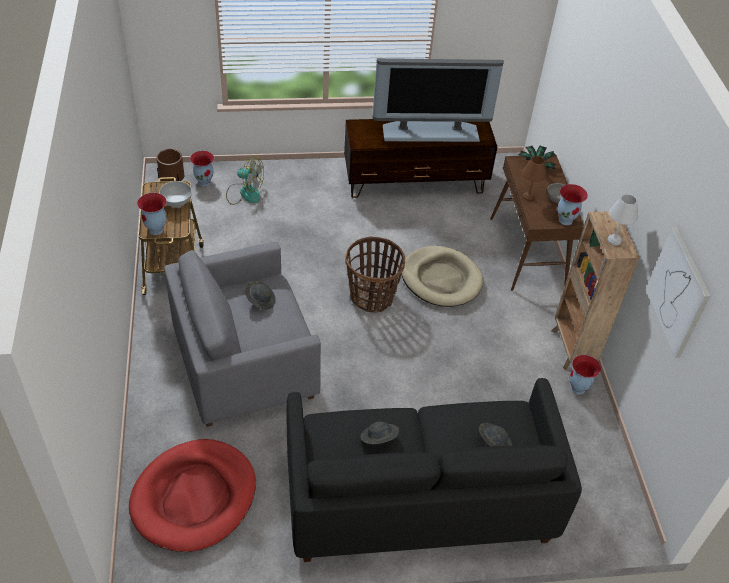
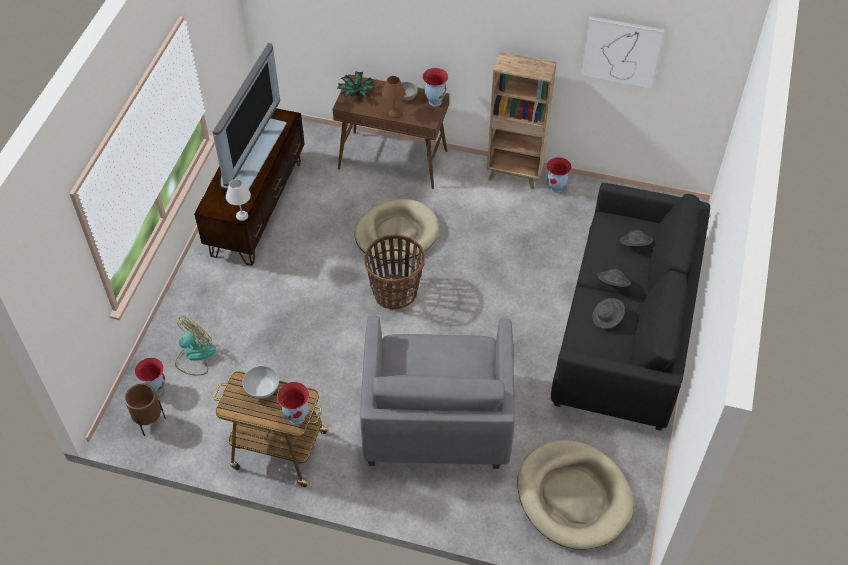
camera: 65 degrees left, 5 degrees up
red dog bed [129,439,256,552] -> beige dog bed [517,440,633,550]
grey hat [245,281,276,310] -> grey hat moved to [598,269,631,287]
white table lamp [607,194,638,245] -> white table lamp moved to [226,179,251,221]

